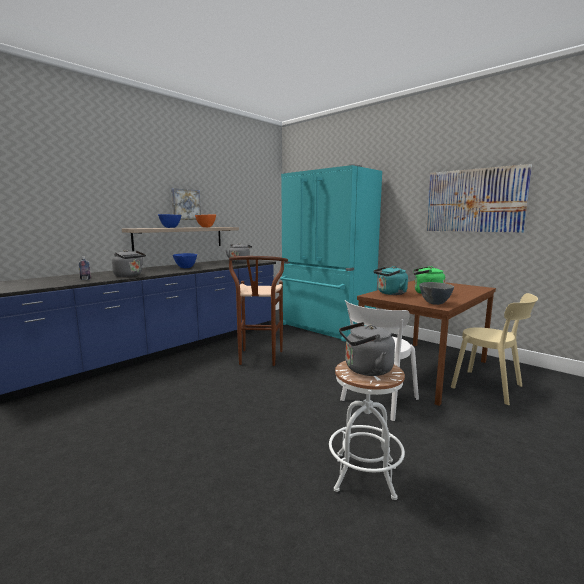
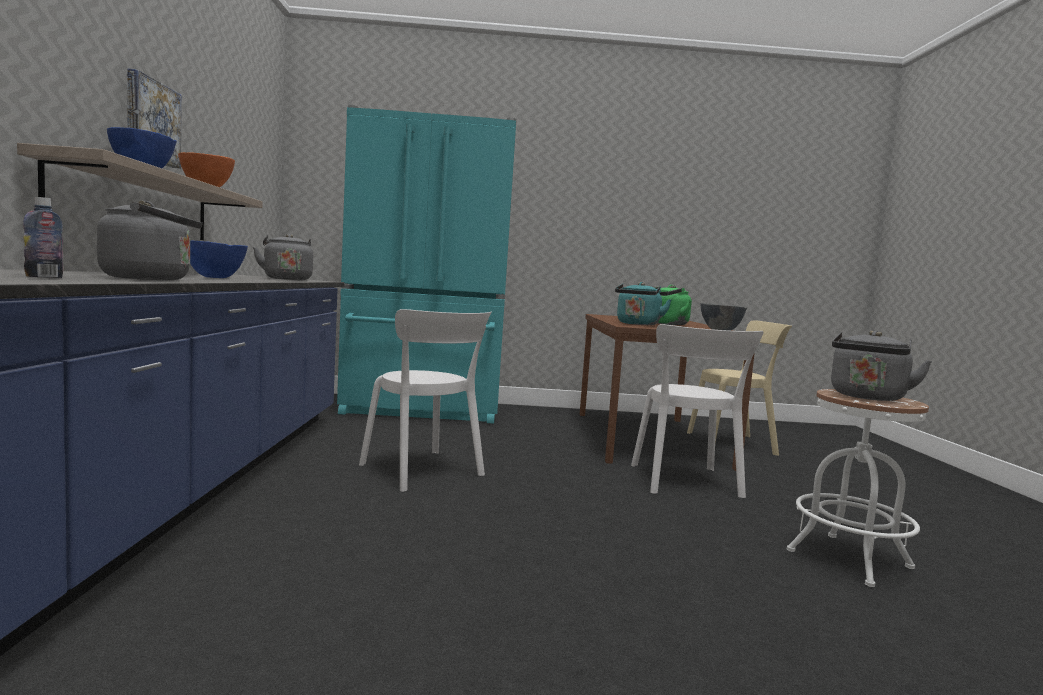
camera: 45 degrees left, 5 degrees down
brown stool [229,256,288,366] -> white chair [359,309,492,492]
picture [426,164,532,233] -> none

